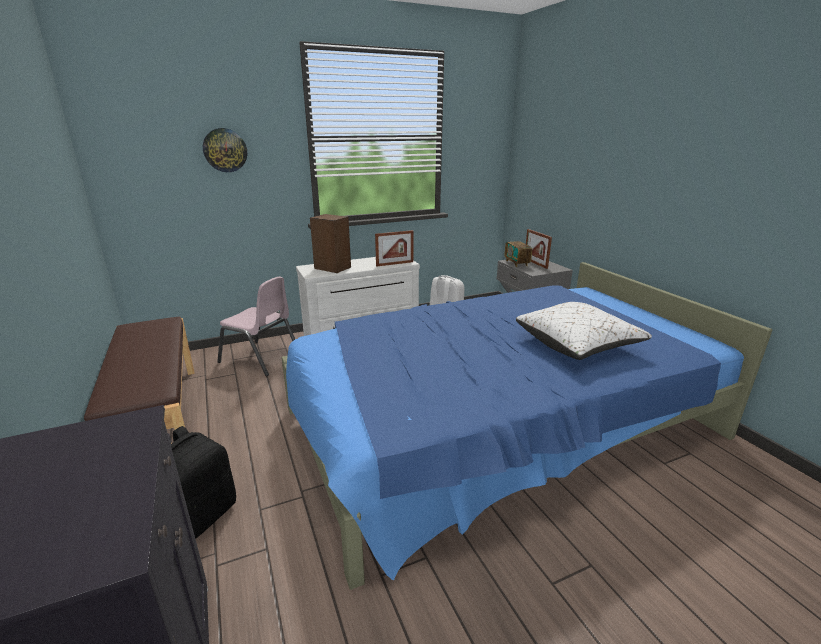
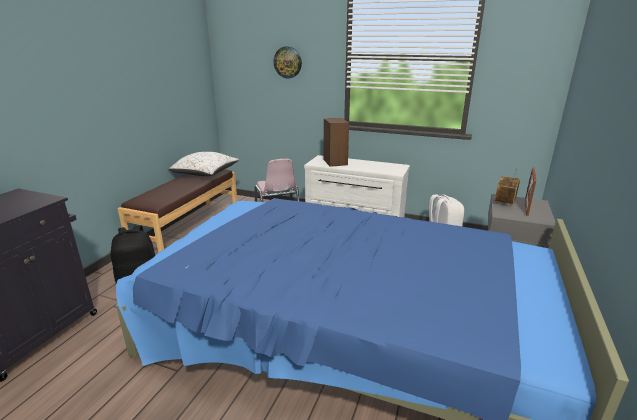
camera: 45 degrees right, 0 degrees up
picture frame [375,230,413,266] -> none
white pillow [516,302,652,360] -> white pillow moved to [169,152,239,176]

